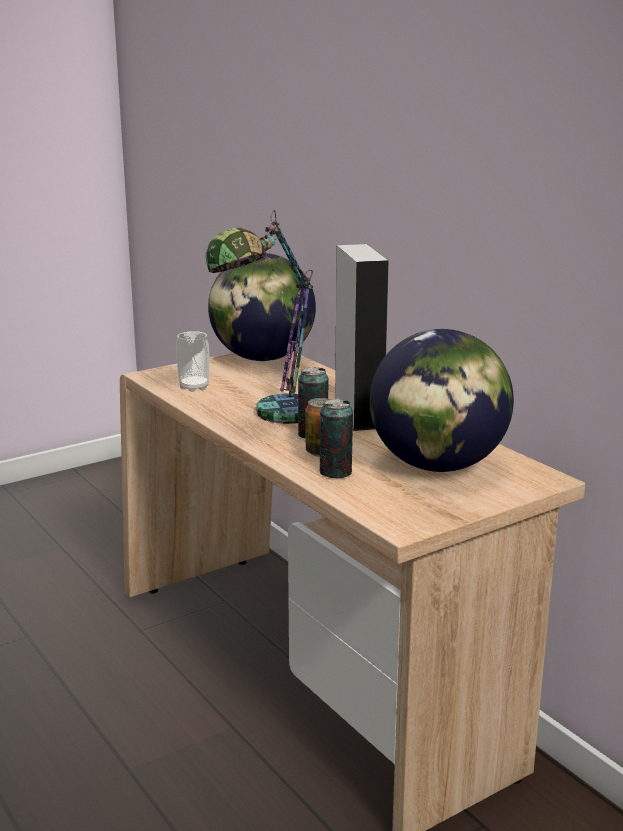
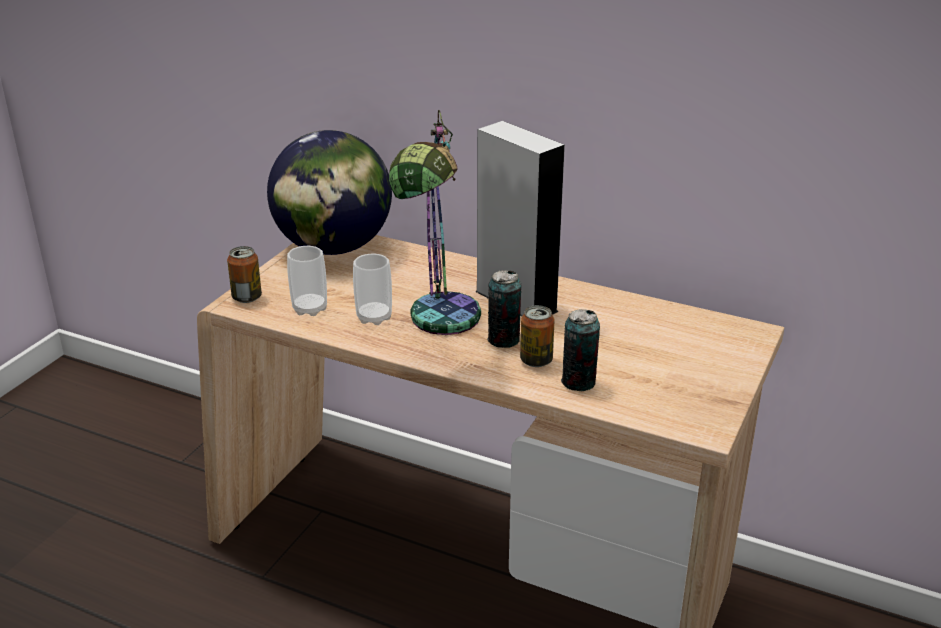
camera: 30 degrees left, 10 degrees up
globe [370,329,514,472] -> none
none -> can [227,246,262,303]
none -> cup [353,254,392,325]

